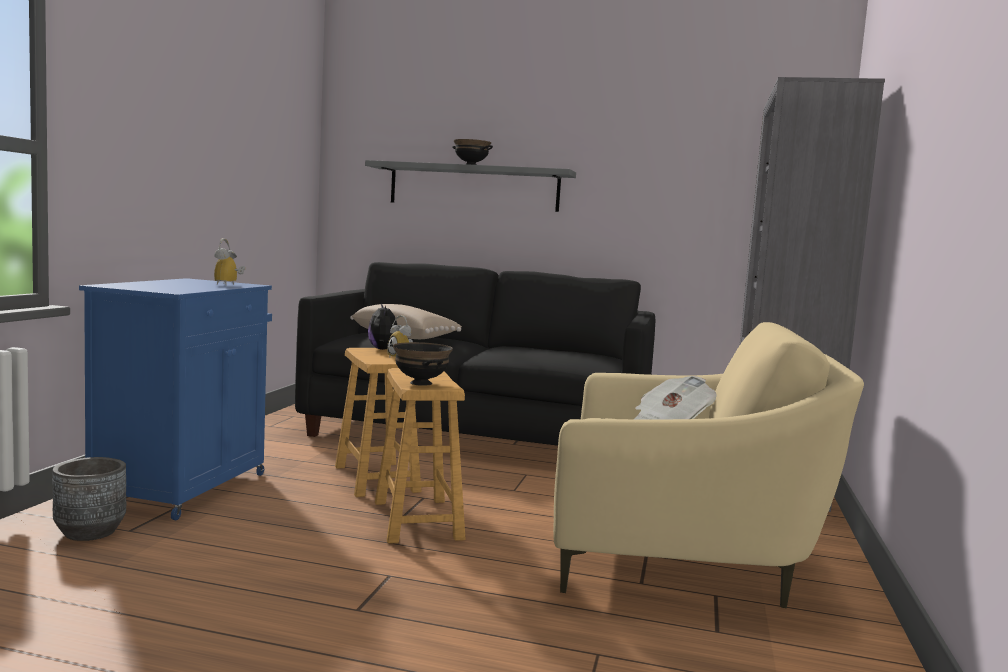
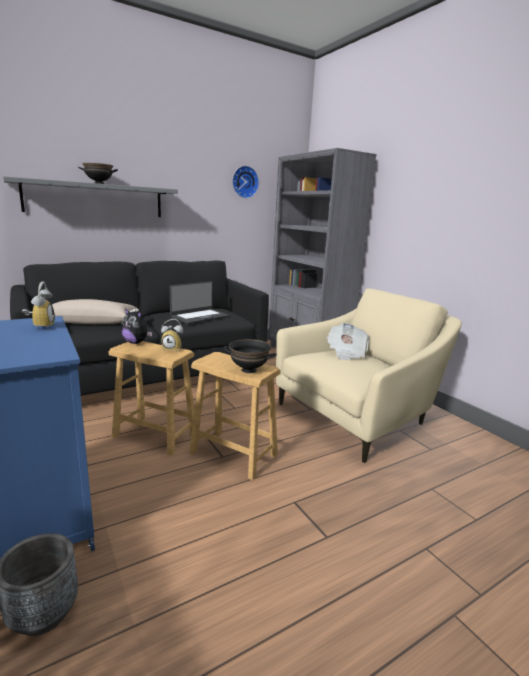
camera: 45 degrees left, 10 degrees up
alarm clock [214,238,245,285] -> alarm clock turned 150 degrees counterclockwise [22,281,55,328]
none -> laptop [170,281,230,324]
none -> wall clock [232,166,259,198]

